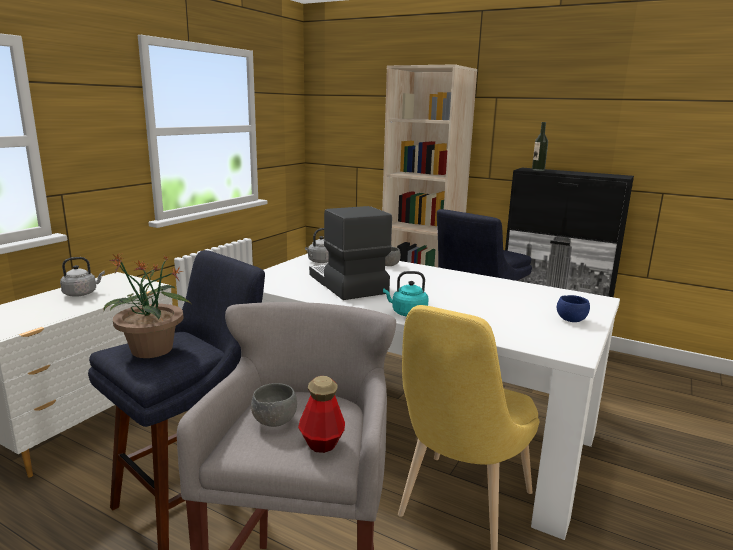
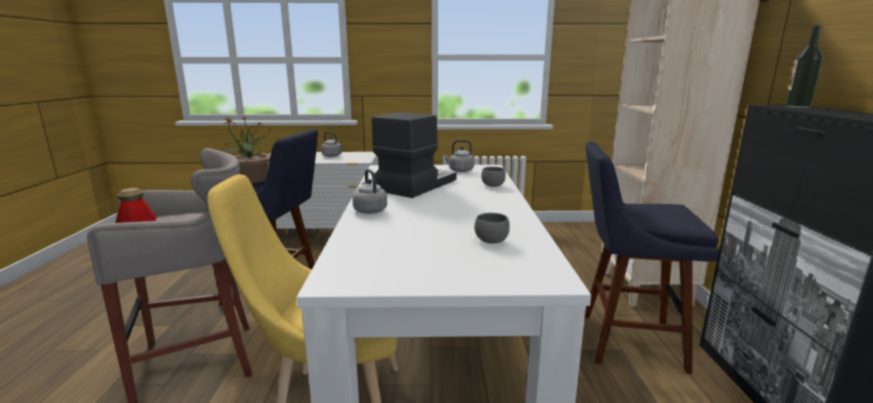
camera: 60 degrees right, 0 degrees up
grey bowl [251,383,297,427] -> grey bowl moved to [474,213,510,243]
turquoise kettle [383,271,429,316] -> grey kettle [352,169,387,214]
blue bowl [557,295,590,322] -> none

